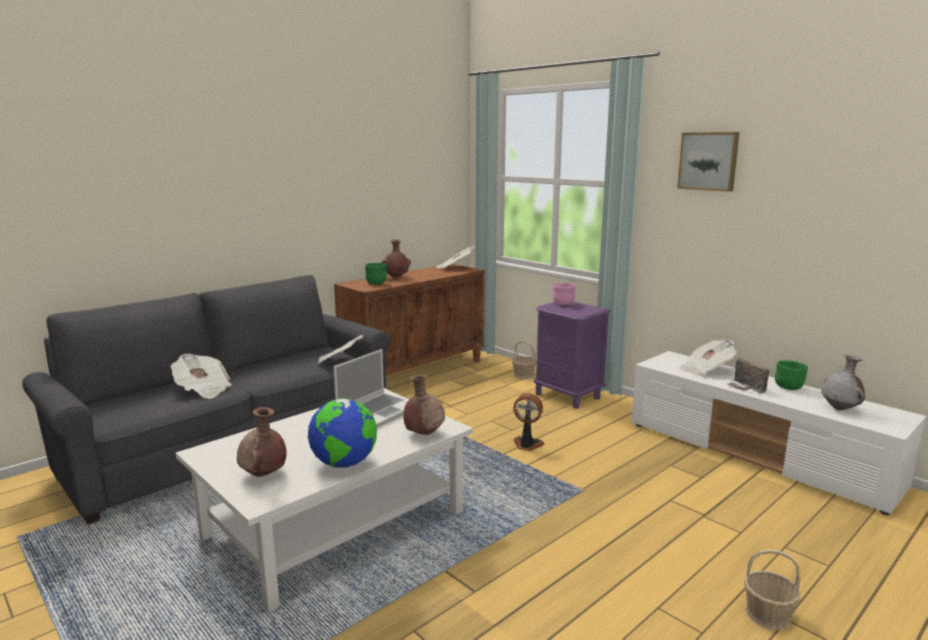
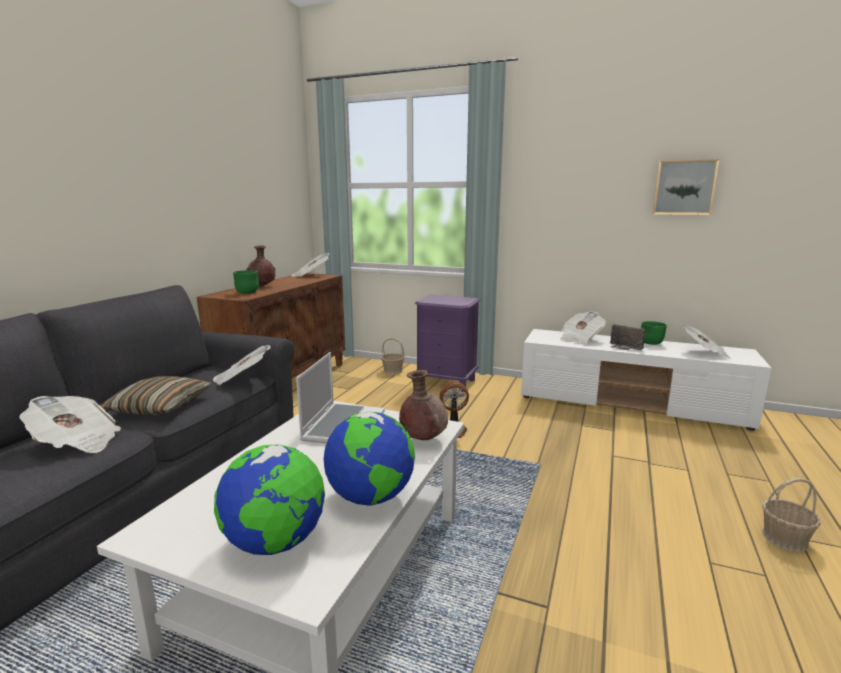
camera: 25 degrees left, 0 degrees up
brown vase [237,407,286,477] -> globe [214,444,325,555]
pink bowl [553,283,575,306] -> none
picture [677,132,739,192] -> picture moved to [653,159,719,215]
grey vase [821,355,865,410] -> newspaper [680,323,731,359]
none -> pillow [100,376,212,415]

